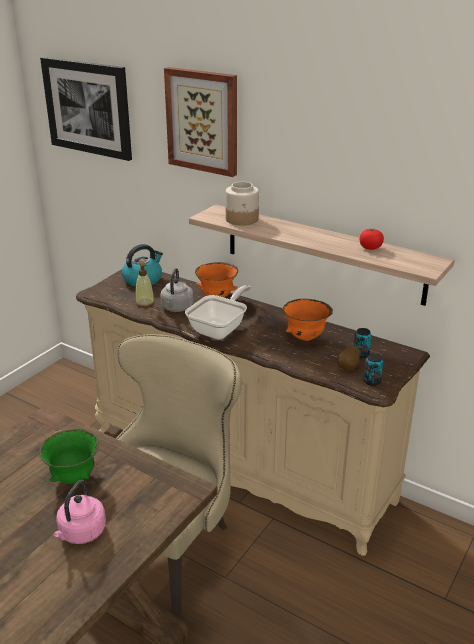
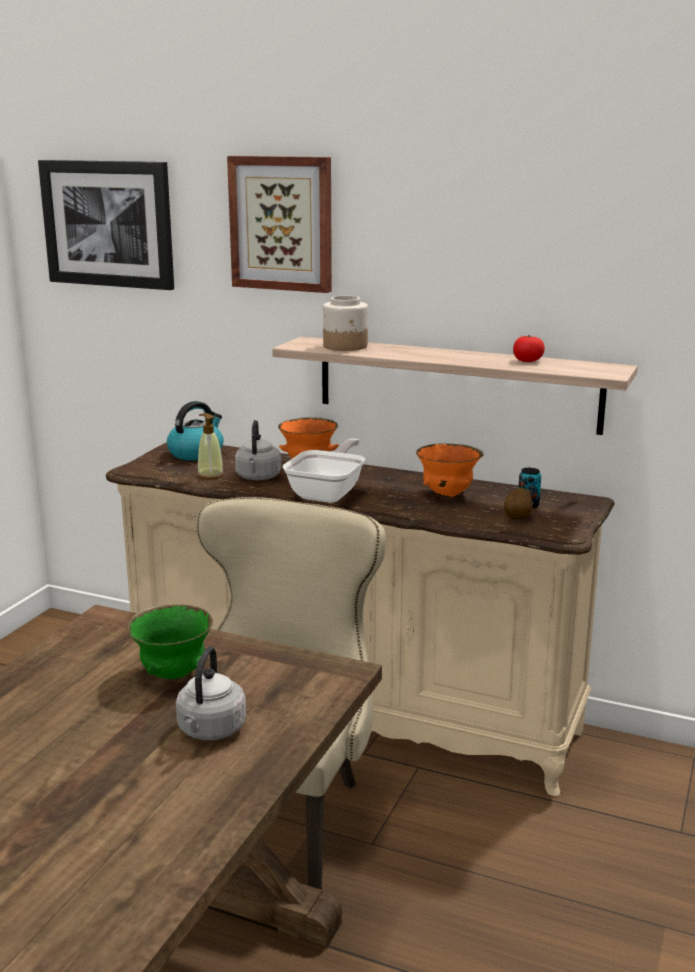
camera: 10 degrees left, 10 degrees down
pink kettle [53,480,106,544] -> grey kettle [176,646,246,740]
can [364,354,383,386] -> none

